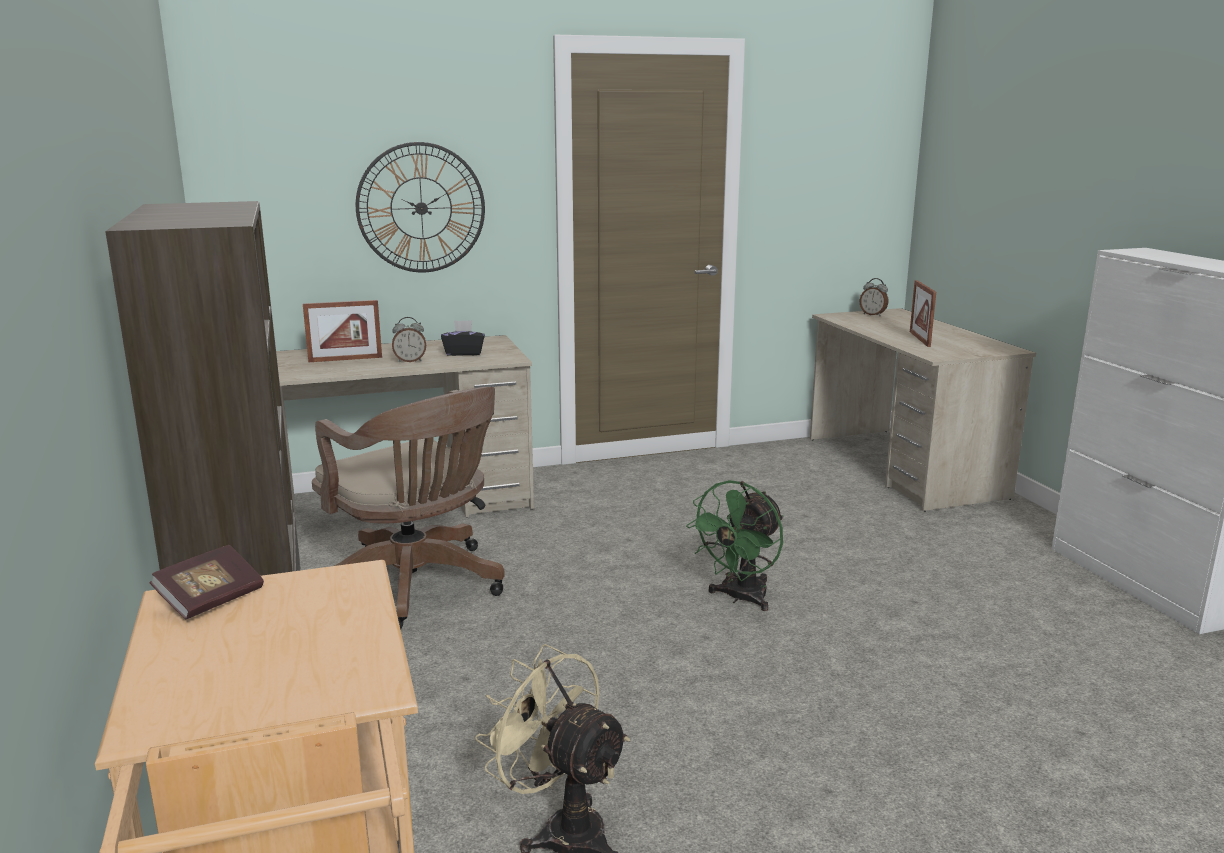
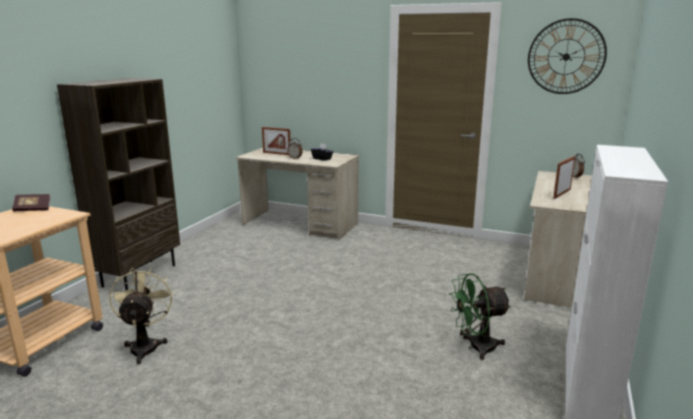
camera: 40 degrees right, 0 degrees up
brown office chair [312,387,505,629] -> none
wall clock [356,142,485,272] -> wall clock moved to [528,18,607,94]
green fan [686,480,783,611] -> green fan moved to [449,273,512,360]

